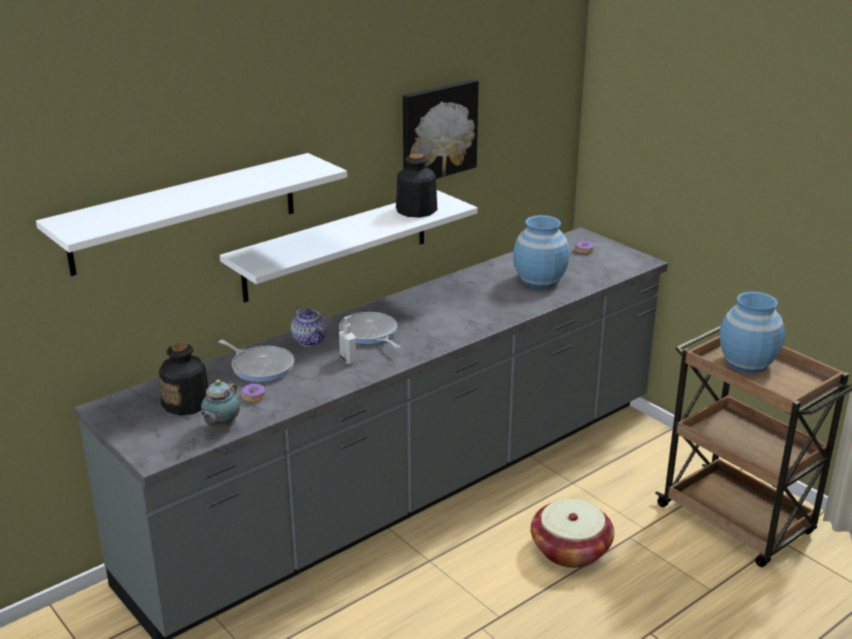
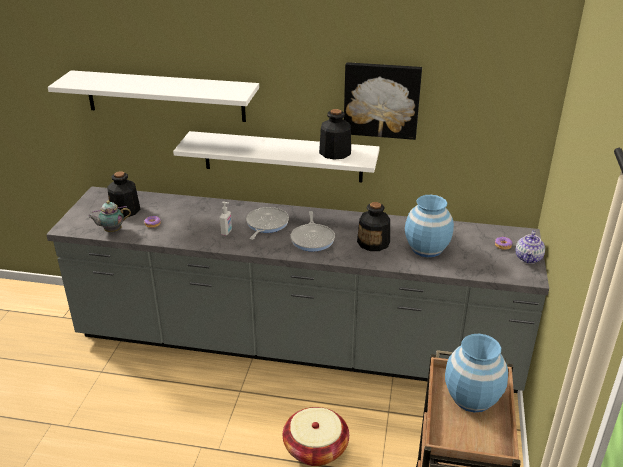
camera: 50 degrees right, 5 degrees up
frying pan [218,340,294,382] -> frying pan moved to [290,211,335,252]
teapot [291,306,327,346] -> teapot moved to [515,230,545,264]
none -> bottle [357,202,390,251]

